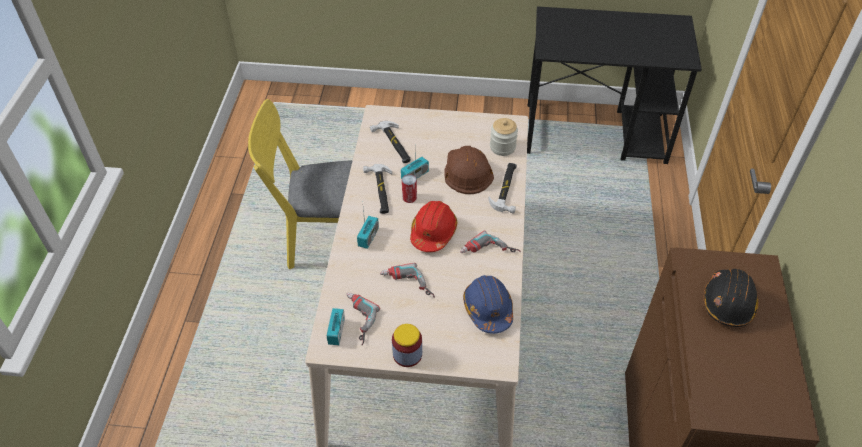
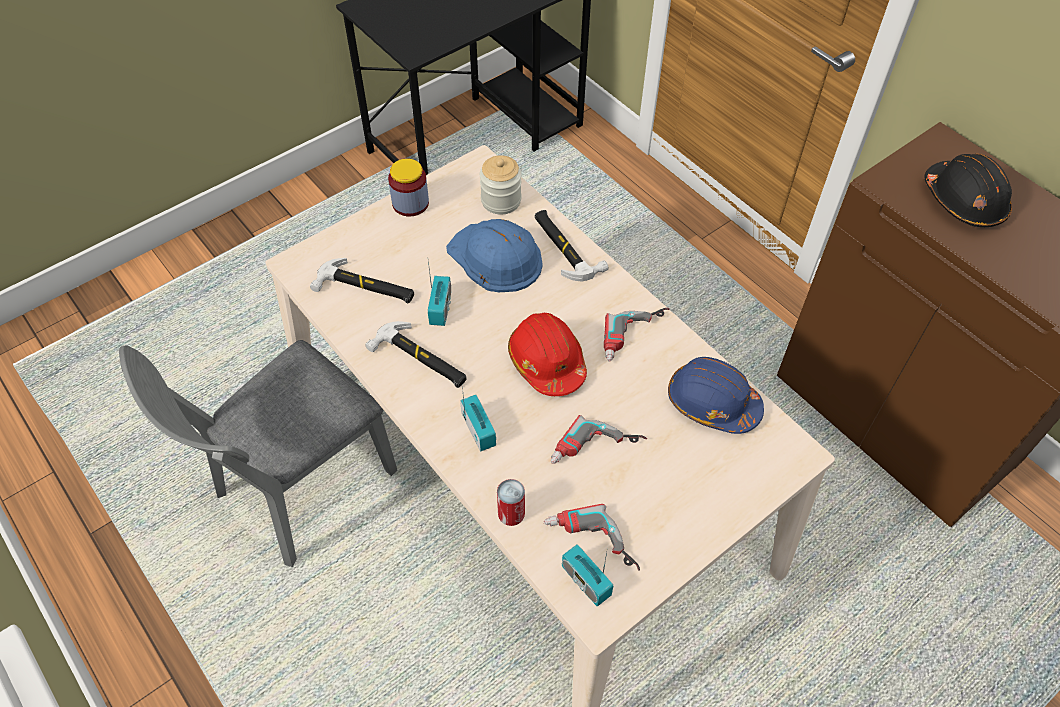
camera: 45 degrees left, 5 degrees up
yellow chair [248,99,353,270] -> grey chair [119,340,398,567]
jar [392,324,422,367] -> jar moved to [388,159,429,216]
can [402,174,417,203] -> can moved to [497,479,525,526]
brown hard hat [444,146,494,194] -> blue hard hat [446,219,543,292]

